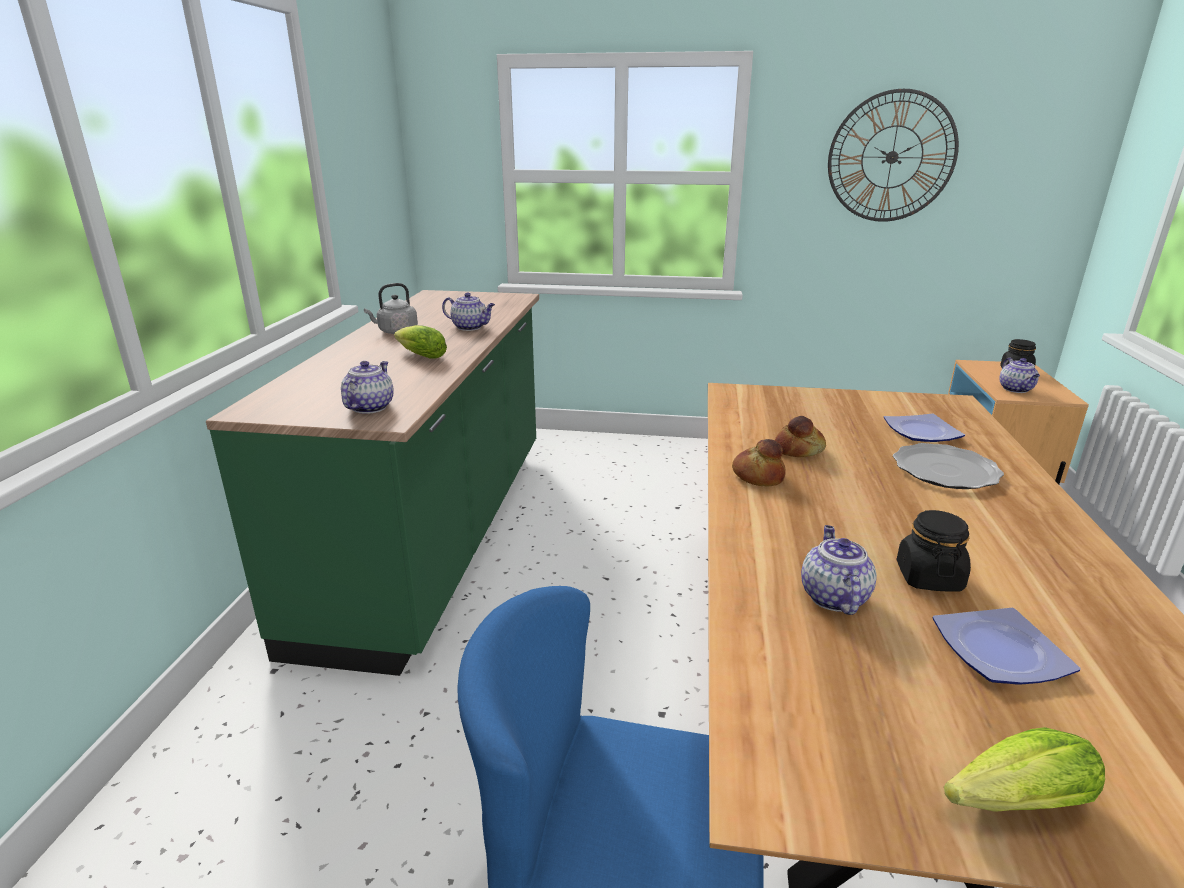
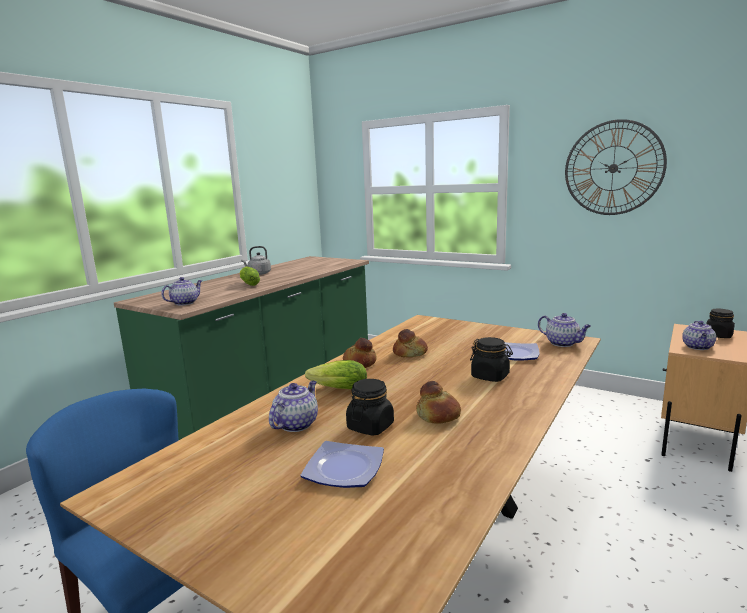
camera: 25 degrees right, 10 degrees down
teapot [442,292,495,331] -> teapot moved to [538,313,591,347]
plate [893,443,1004,489] -> black jar [470,337,513,382]
lettuce [944,727,1105,812] -> lettuce moved to [305,360,367,389]
none -> bread [416,381,461,424]

